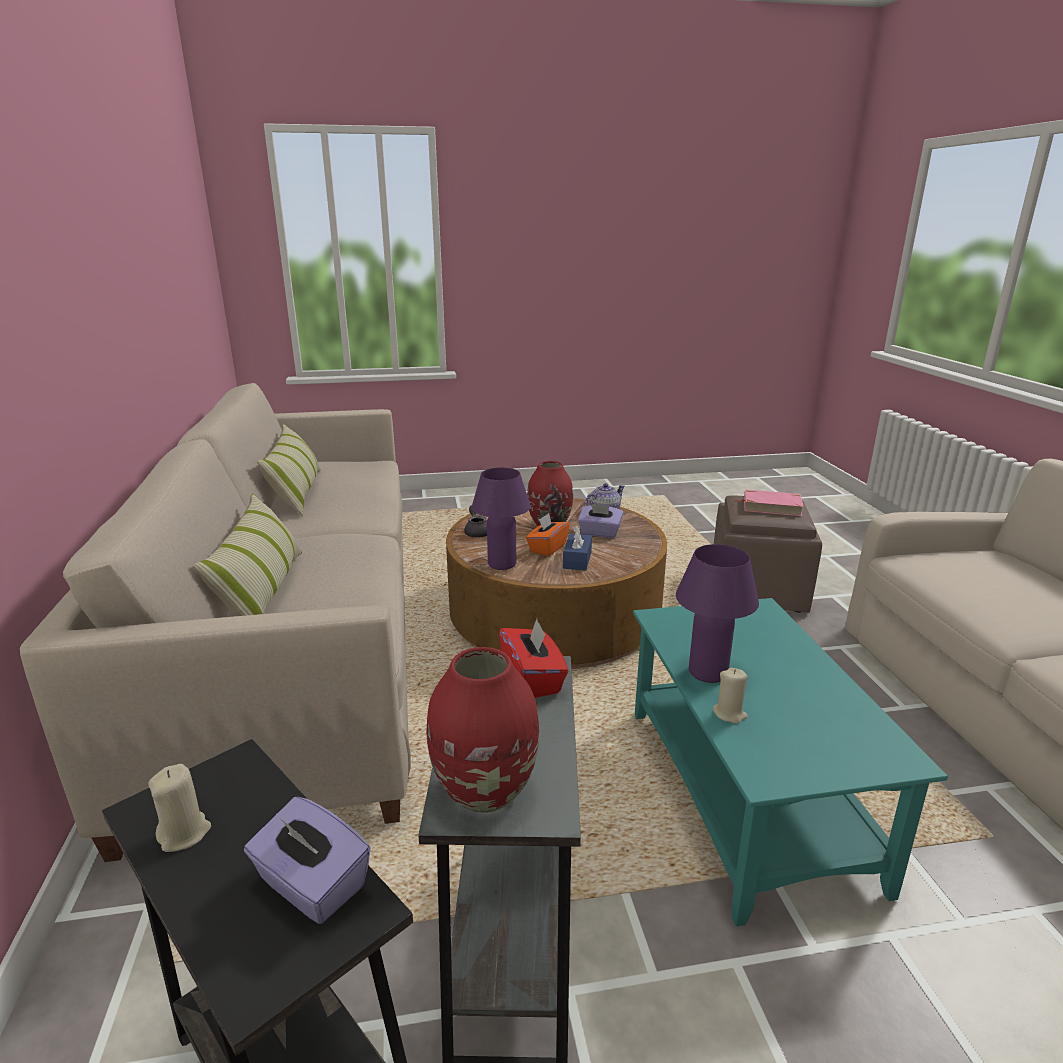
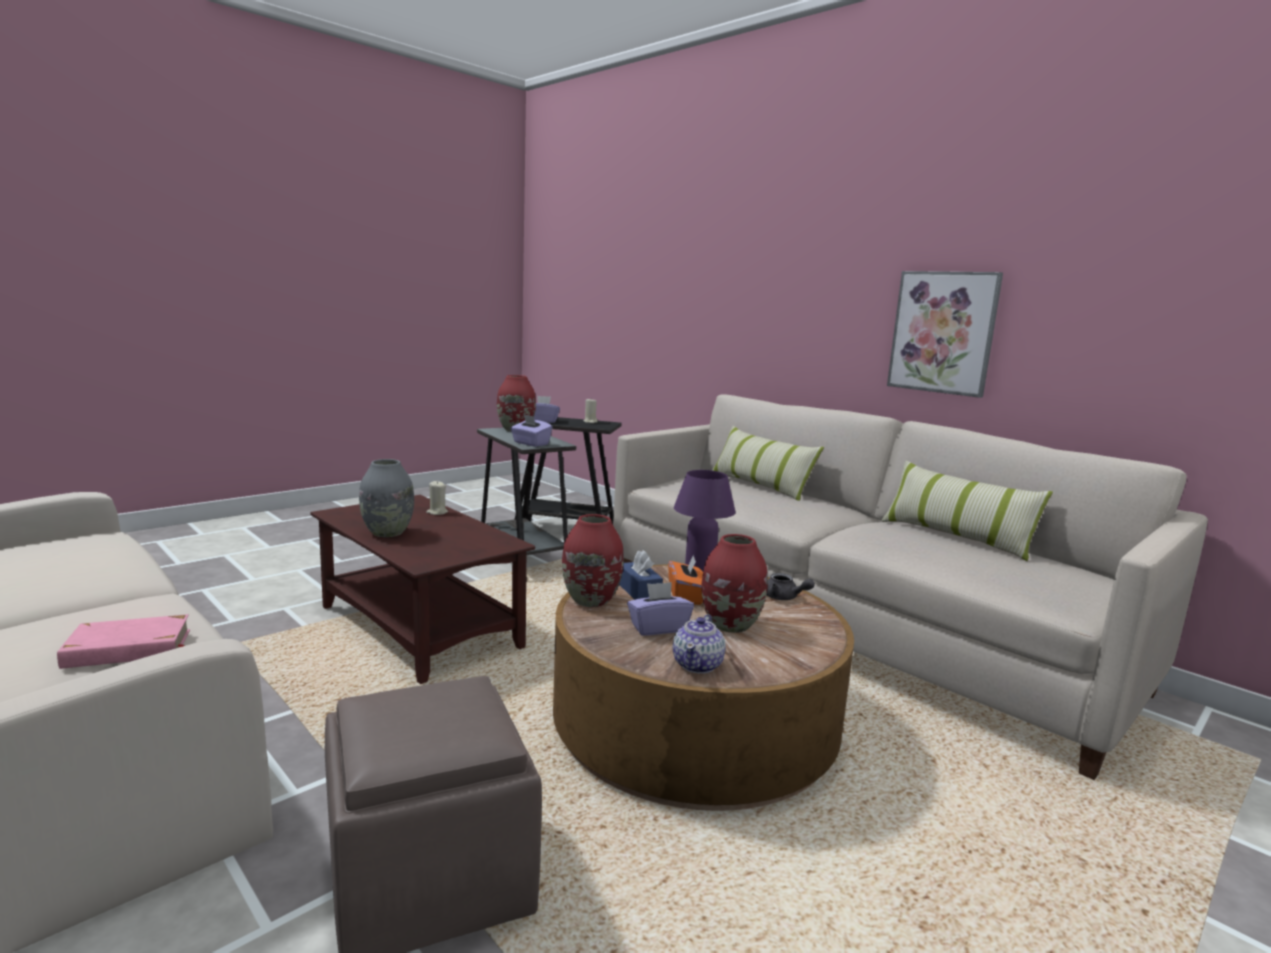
camera: 145 degrees right, 10 degrees down
red tissue box [499,619,568,698] -> purple tissue box [510,414,553,447]
turquoise coffee table [633,598,948,927] -> brown coffee table [310,495,535,684]
purple table lamp [676,544,759,683] -> none
pink book [735,489,804,516] -> pink book moved to [57,614,190,669]
none -> grey vase [359,459,414,537]
none -> red vase [562,514,624,607]
none -> picture [887,271,1003,398]

